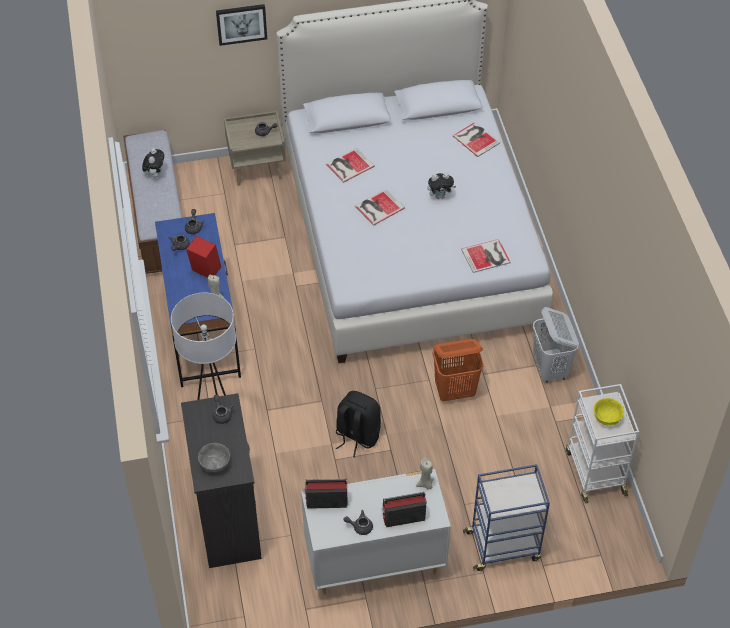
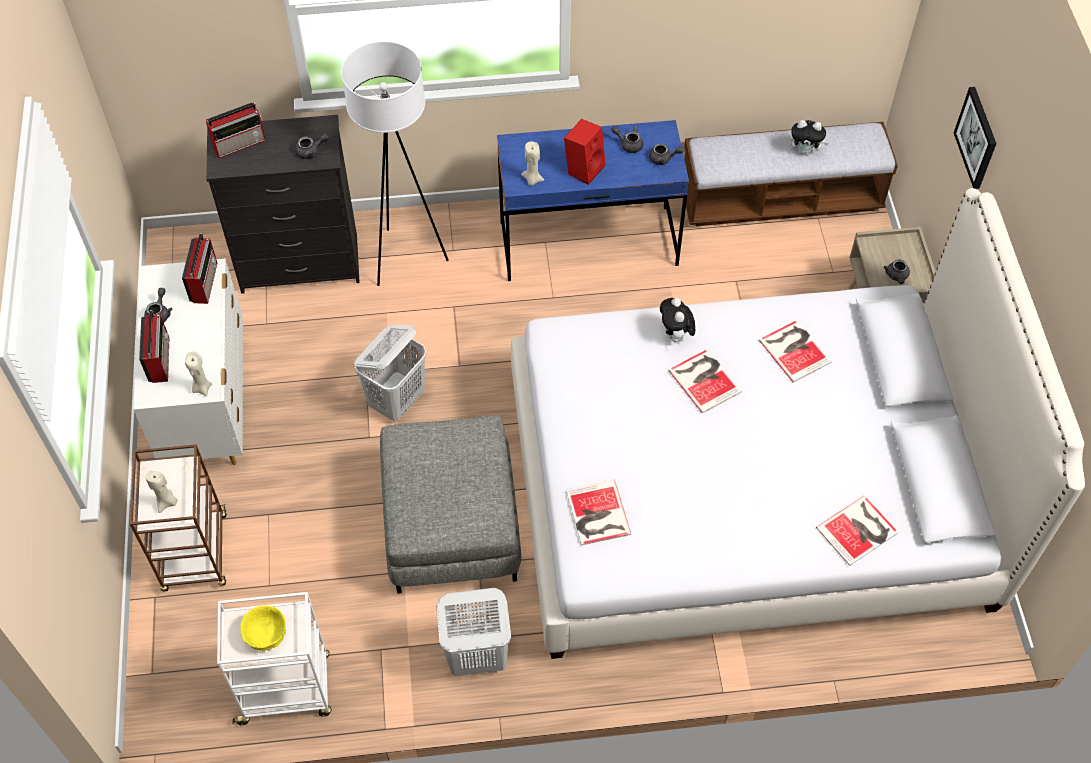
camera: 95 degrees right, 5 degrees up
grey bowl [198,443,230,472] -> radio [206,103,266,158]
black backpack [336,391,381,457] -> white laundry basket [355,325,426,421]
plush toy [427,173,456,199] -> plush toy moved to [660,298,695,342]
orange laundry basket [432,339,484,401] -> grey ottoman [380,415,521,594]
blue cart [463,464,550,571] -> brown cart [130,444,227,591]
none -> beige candle [146,470,178,513]

